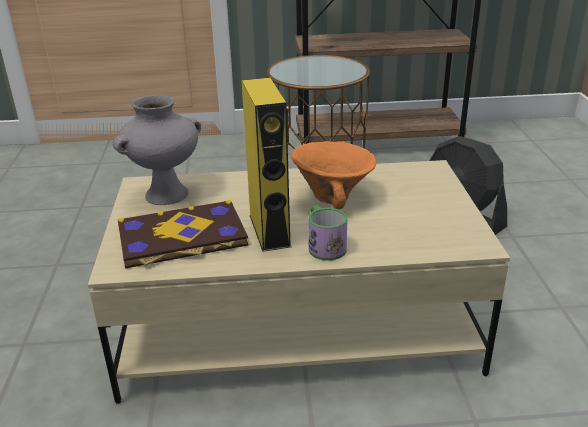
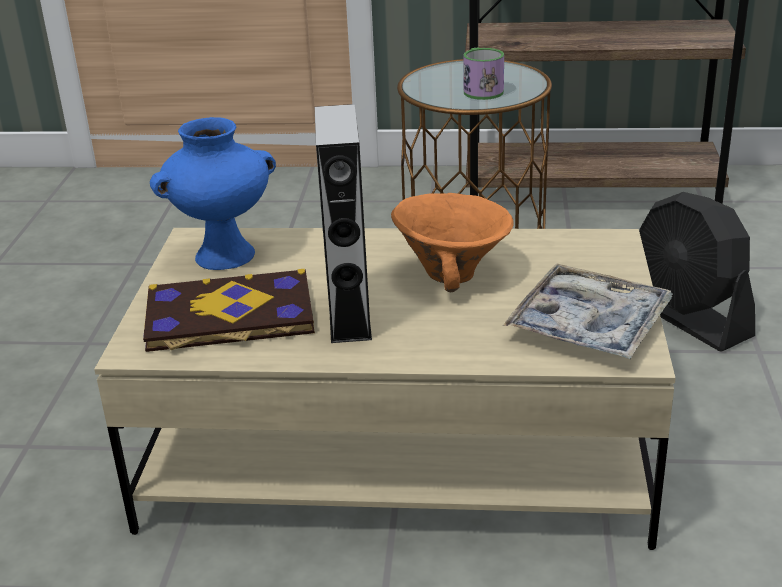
camera: 10 degrees right, 0 degrees up
grey vase [113,95,201,205] -> blue vase [150,117,276,270]
yellow speaker [241,78,291,252] -> grey speaker [315,104,372,343]
mug [308,205,347,260] -> mug moved to [463,48,504,100]
none -> tray [503,263,673,359]

